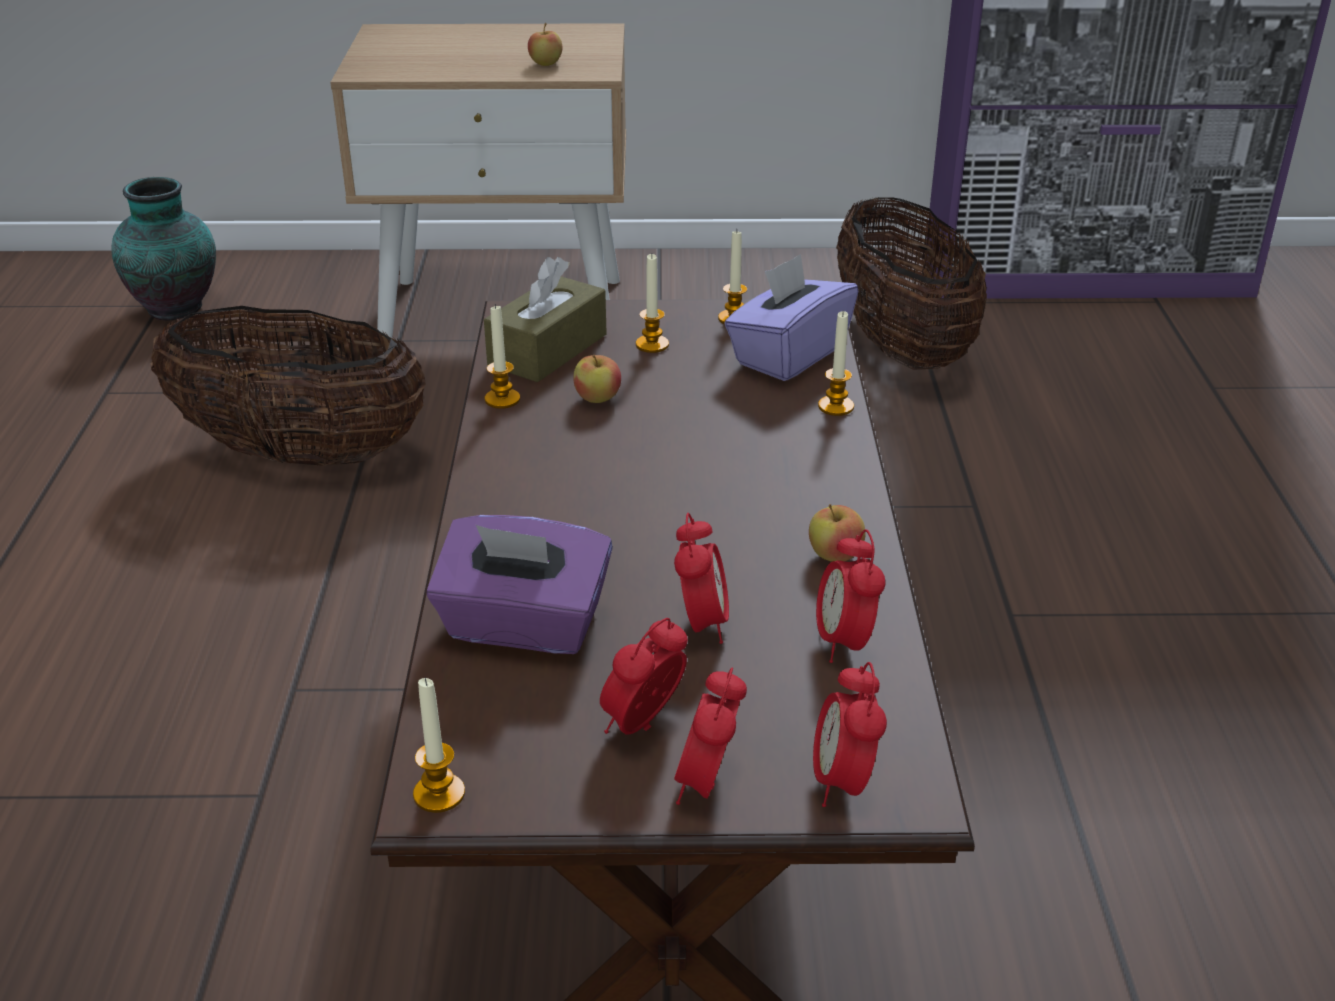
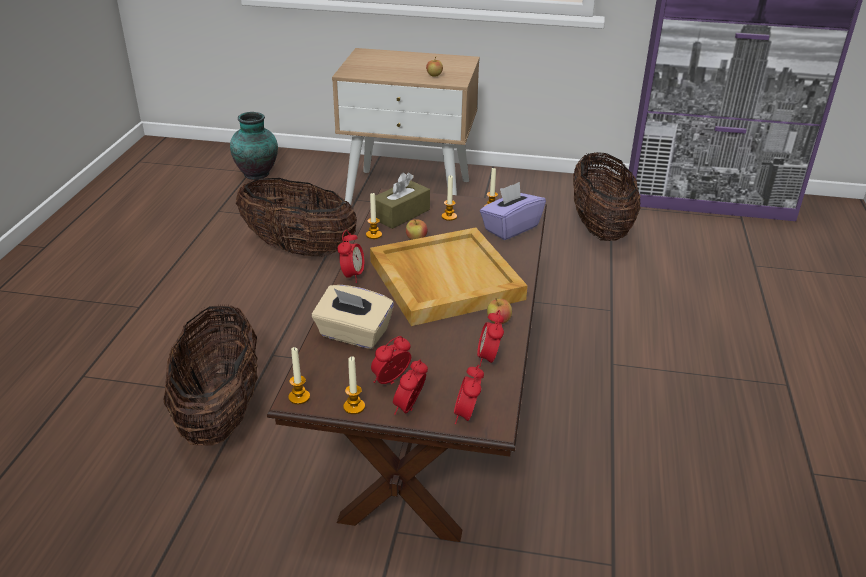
camera: 10 degrees right, 0 degrees up
purple tissue box [426,515,613,654] -> beige tissue box [312,285,394,349]
alarm clock [674,513,729,644] -> alarm clock moved to [337,230,364,283]
candle [818,310,854,416] -> candle moved to [343,356,365,414]
none -> basket [163,305,258,446]
none -> beige tray [370,227,528,326]

